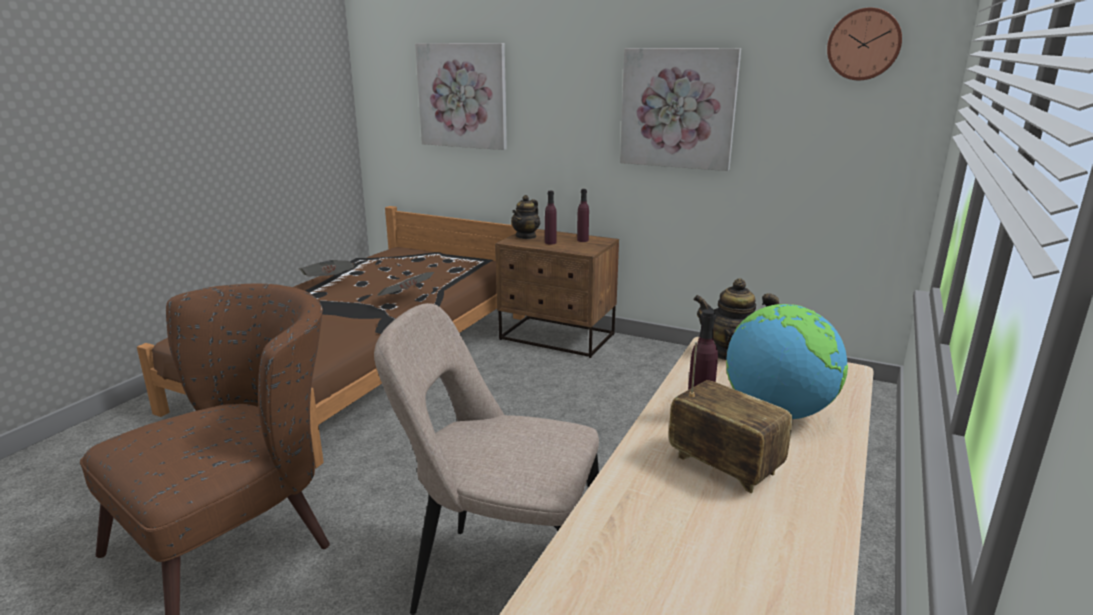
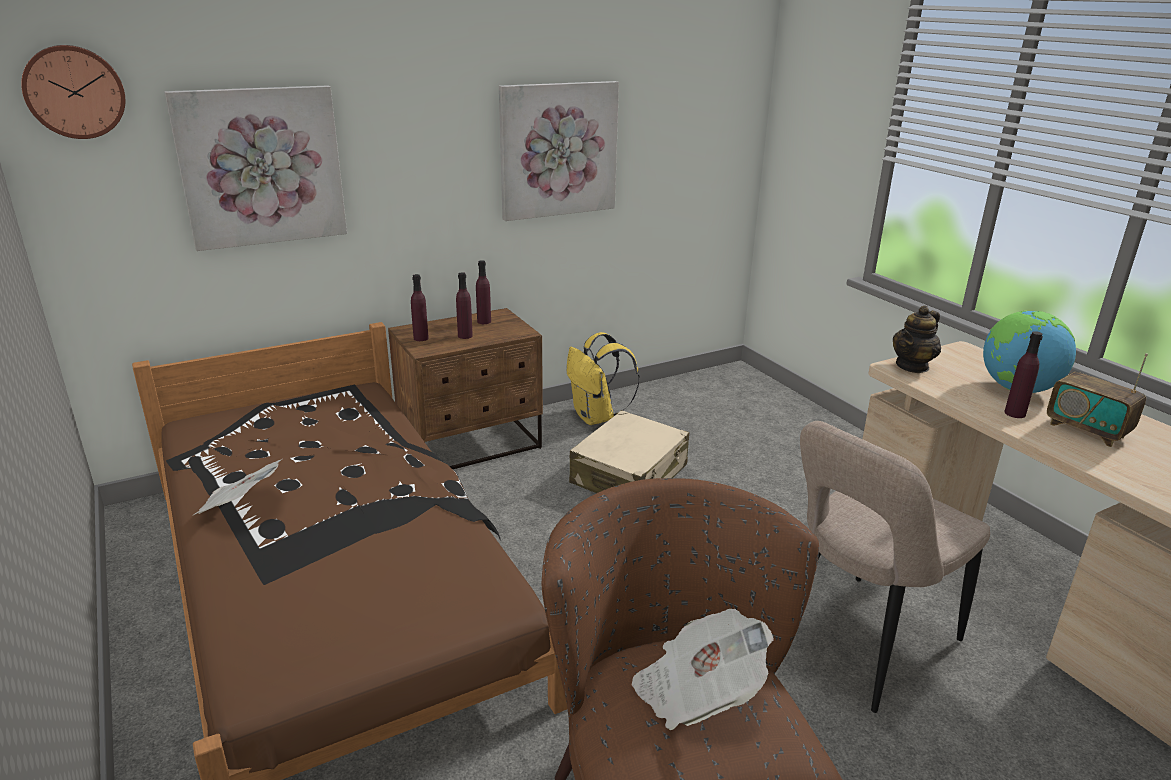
camera: 55 degrees left, 5 degrees up
newspaper [376,272,434,297] -> newspaper moved to [632,609,774,730]
teapot [511,195,540,239] -> purple bottle [411,274,429,341]
radio [669,341,793,493] -> radio turned 120 degrees counterclockwise [1047,353,1148,447]
wall clock [827,8,902,80] -> wall clock moved to [21,45,125,139]
none -> yellow backpack [567,332,639,425]
none -> beige suitcase [569,410,689,493]

